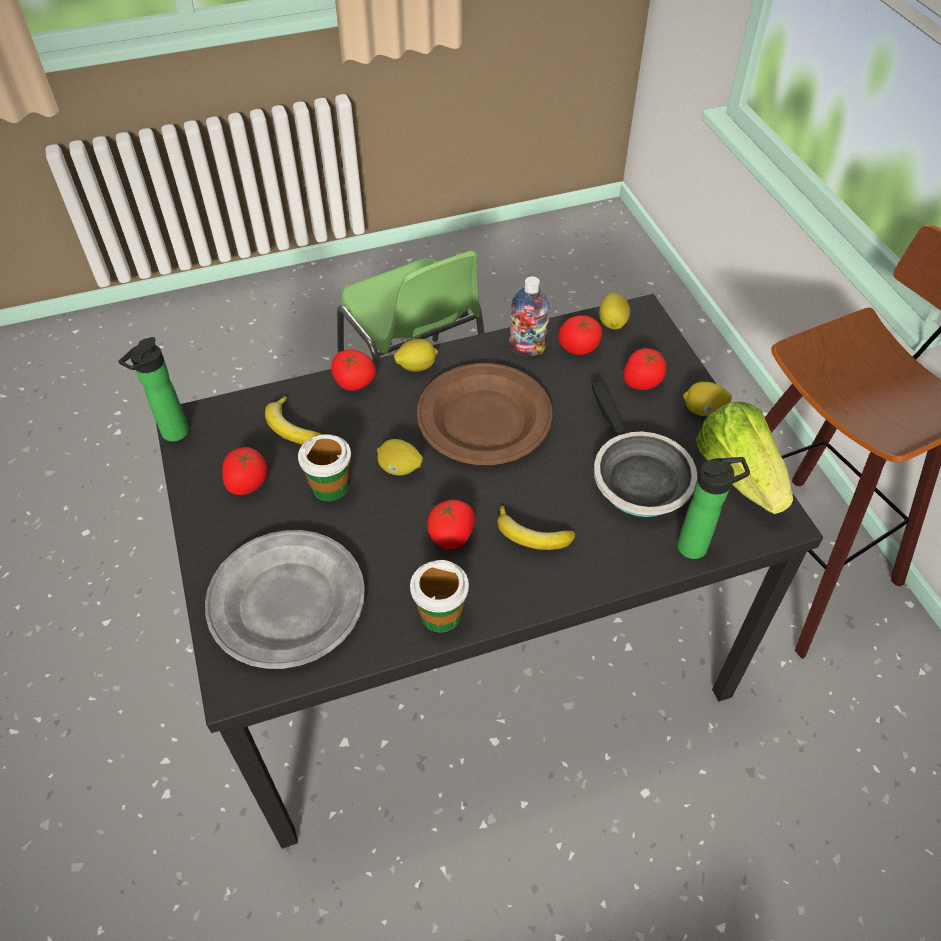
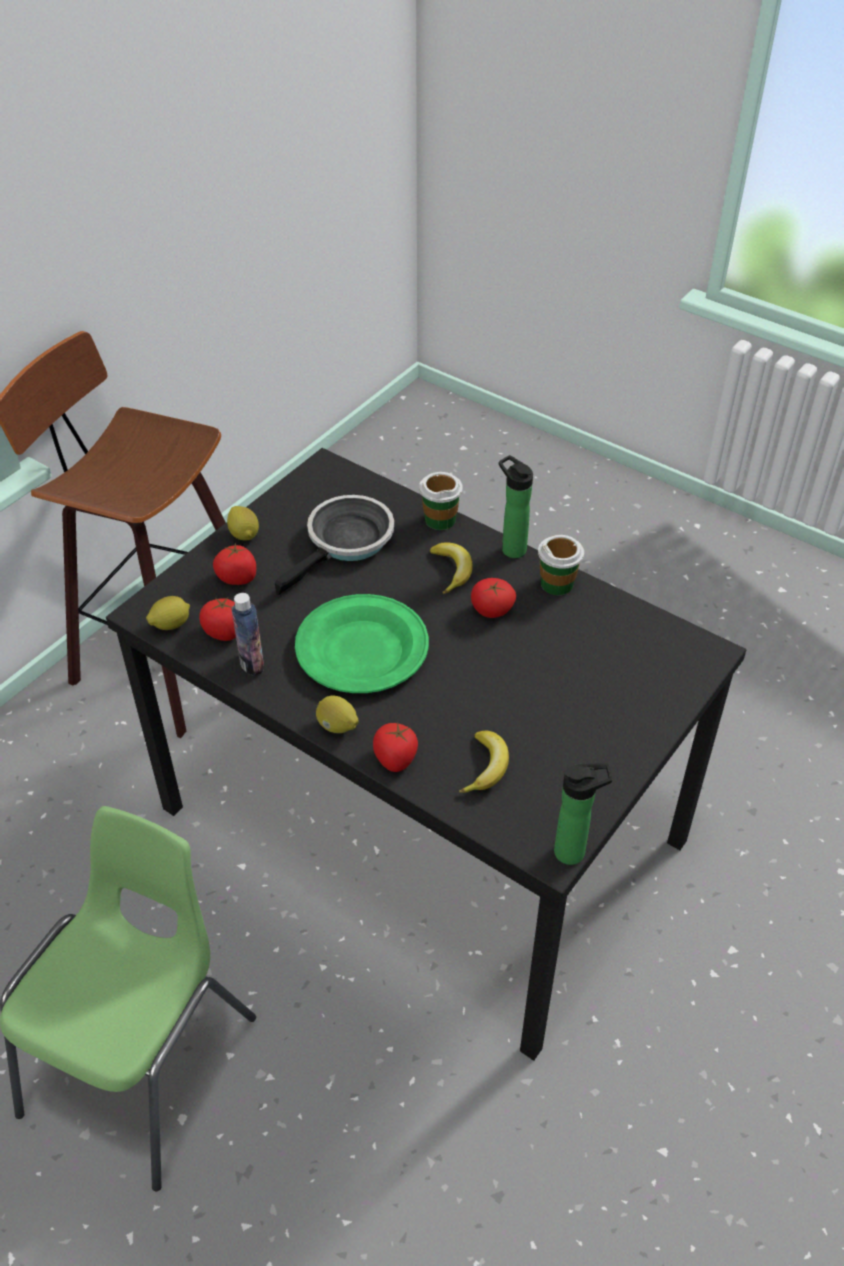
camera: 125 degrees left, 5 degrees down
grey plate [205,530,365,669] -> none
tomato [222,447,267,495] -> none
cup [298,434,351,501] -> cup moved to [419,472,463,530]
lemon [377,439,423,475] -> none
brown plate [417,363,553,465] -> green plate [295,594,429,693]
bottle [677,457,750,559] -> bottle moved to [499,455,533,558]
lettuce [696,401,793,514] -> none

